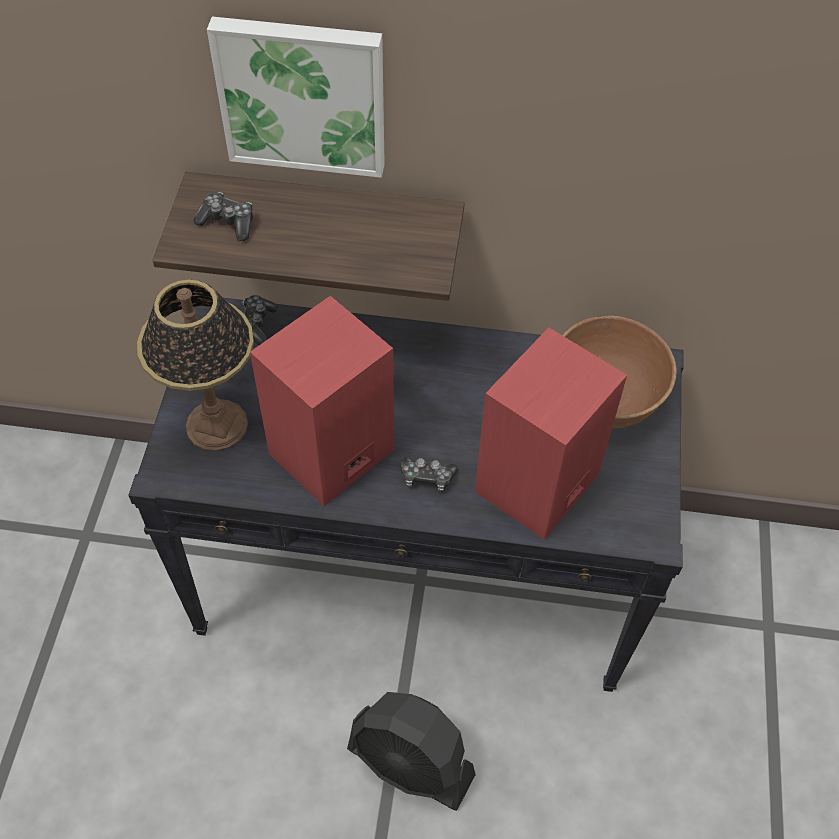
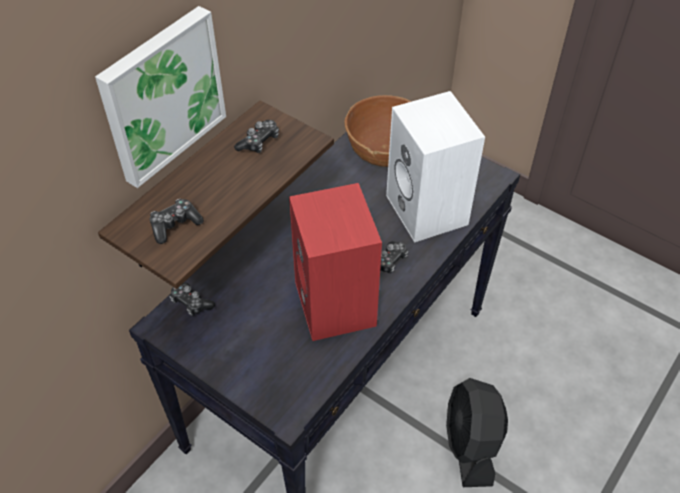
camera: 60 degrees left, 5 degrees down
table lamp [137,280,254,452] -> none
black fan [347,692,476,811] -> black fan turned 120 degrees clockwise [446,378,508,487]
red speaker [475,327,627,539] -> white speaker [386,91,485,242]
none -> game controller [234,120,279,153]

